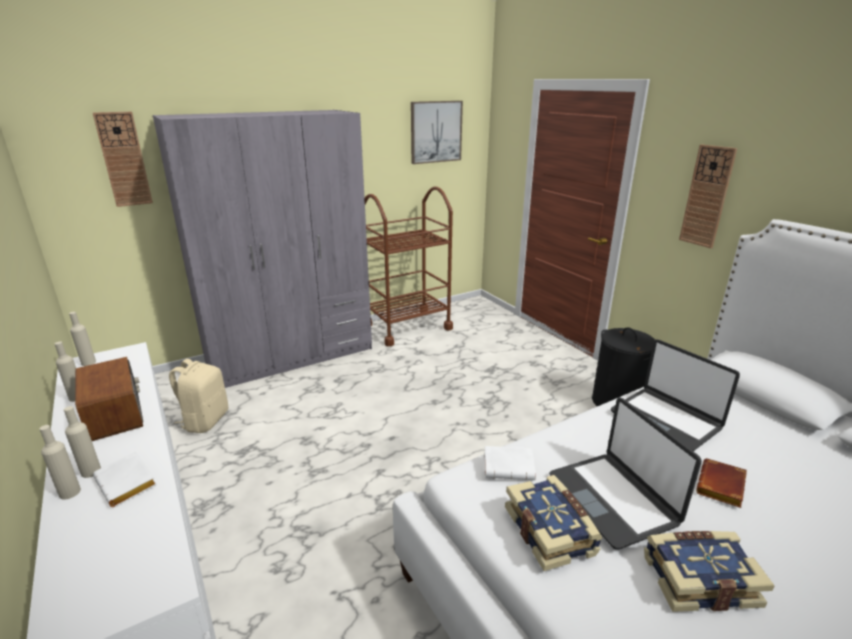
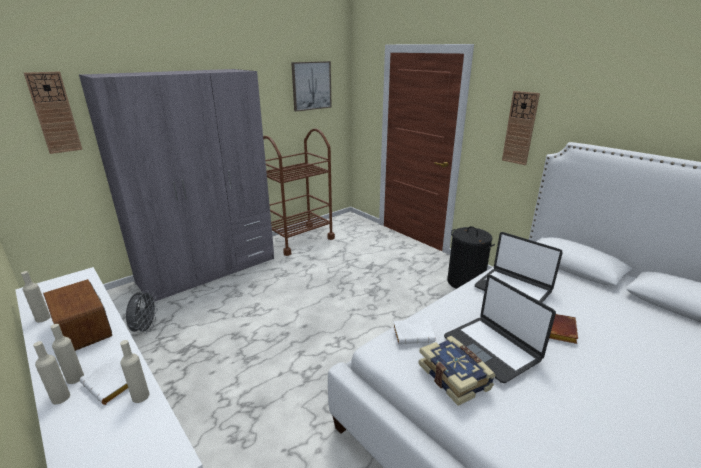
camera: 10 degrees left, 0 degrees up
beige bottle [69,312,96,366] -> beige bottle moved to [120,340,150,403]
beige backpack [169,359,228,433] -> grey fan [126,290,158,334]
book [644,531,775,612] -> none

